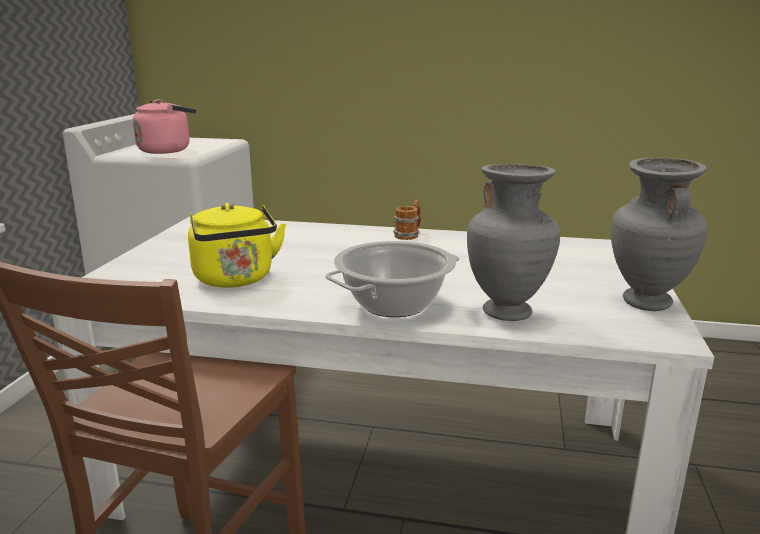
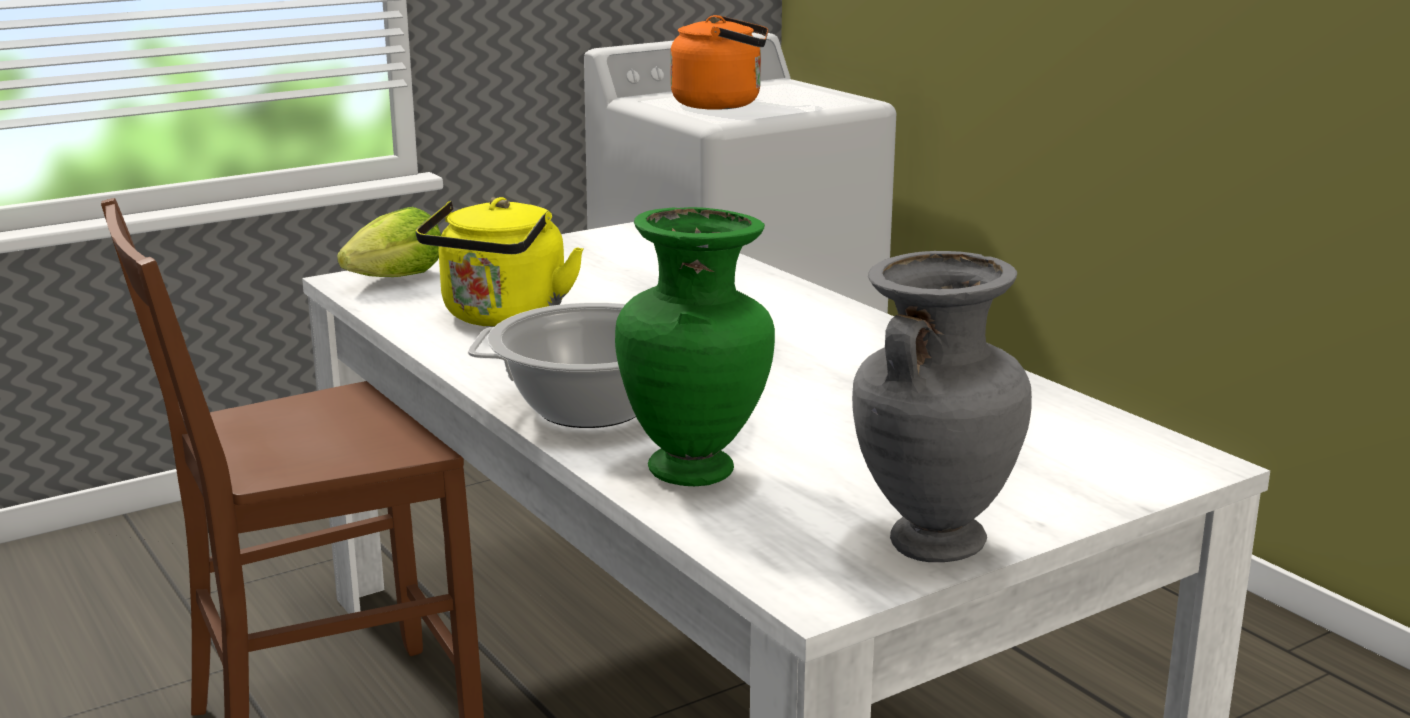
camera: 45 degrees right, 0 degrees up
pink kettle [133,99,196,154] -> orange kettle [670,15,768,110]
mug [393,200,421,240] -> none
grey vase [467,164,560,321] -> green vase [615,207,775,486]
none -> lettuce [337,207,441,277]

